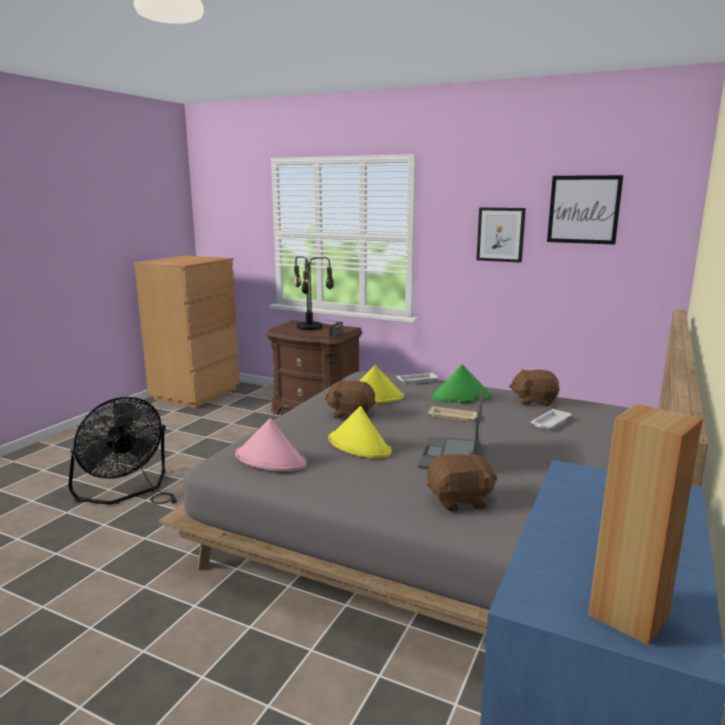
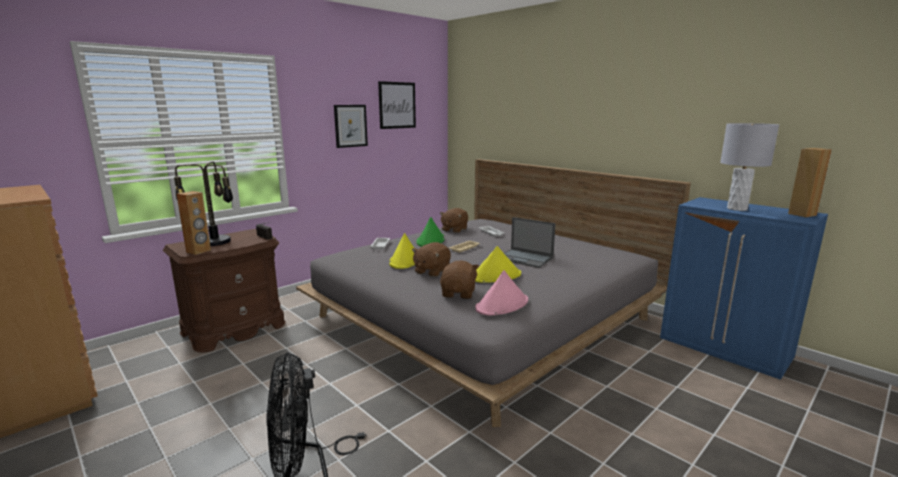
camera: 70 degrees left, 0 degrees up
brown plush toy [427,451,497,512] -> brown plush toy moved to [440,260,479,299]
none -> brown speaker [177,191,211,255]
none -> grey table lamp [720,123,779,211]

